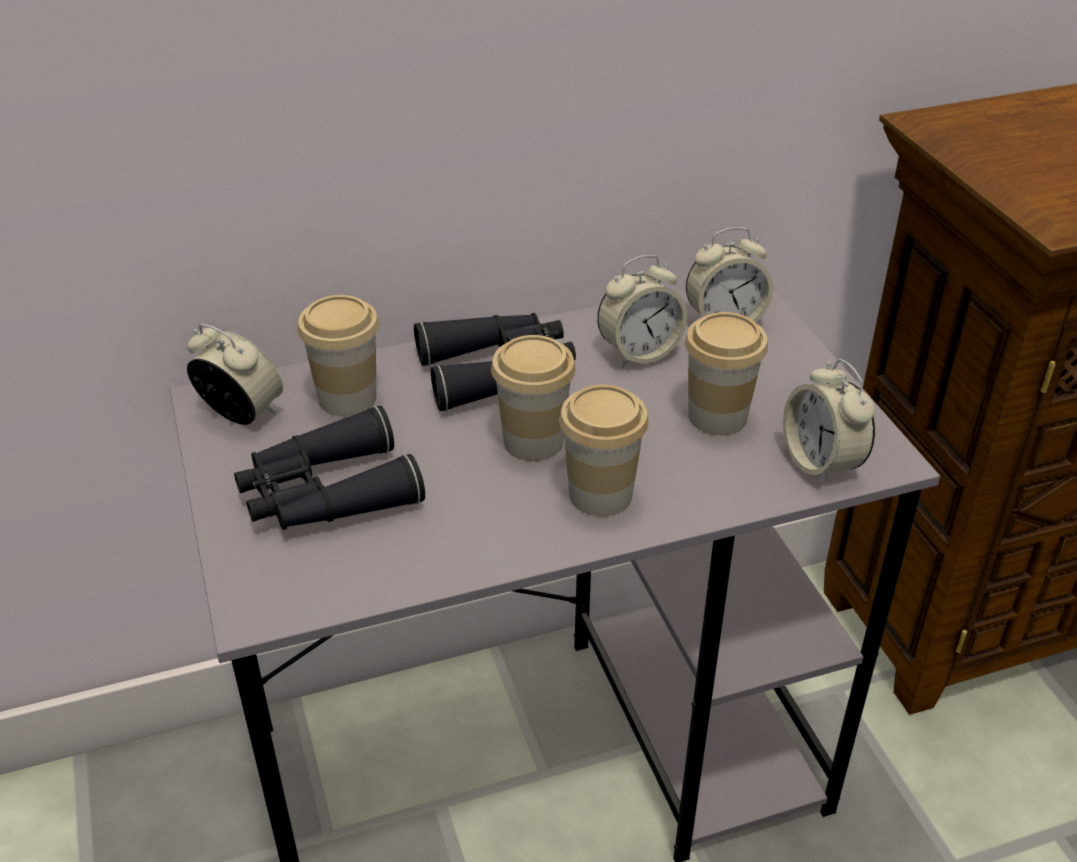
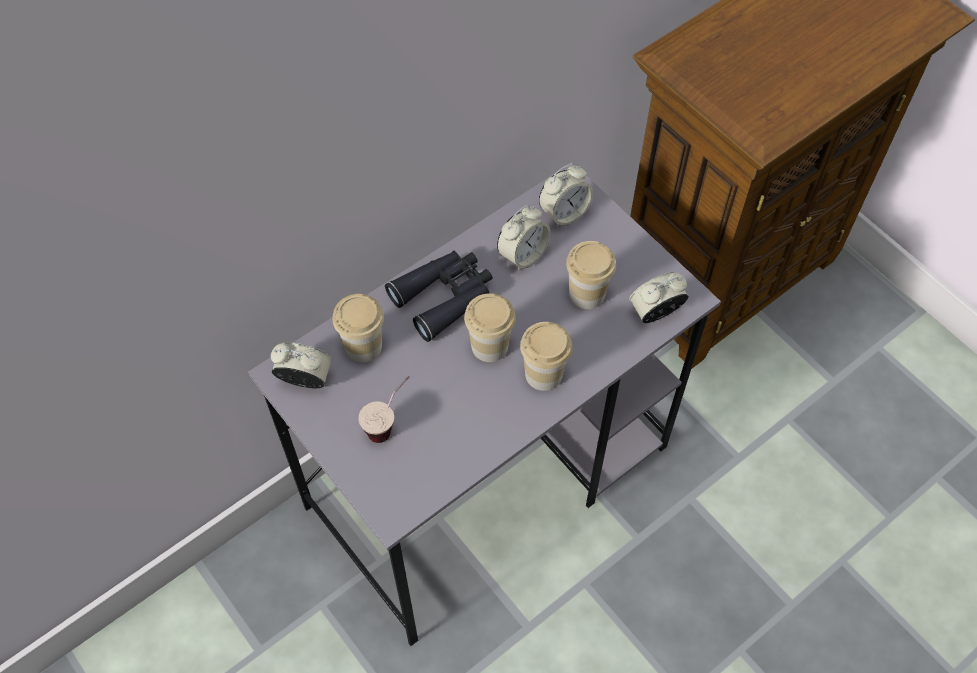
camera: 20 degrees left, 20 degrees up
black binoculars [234,405,425,530] -> cup [358,376,410,443]
alarm clock [783,359,875,486] -> alarm clock turned 105 degrees clockwise [629,272,688,323]

